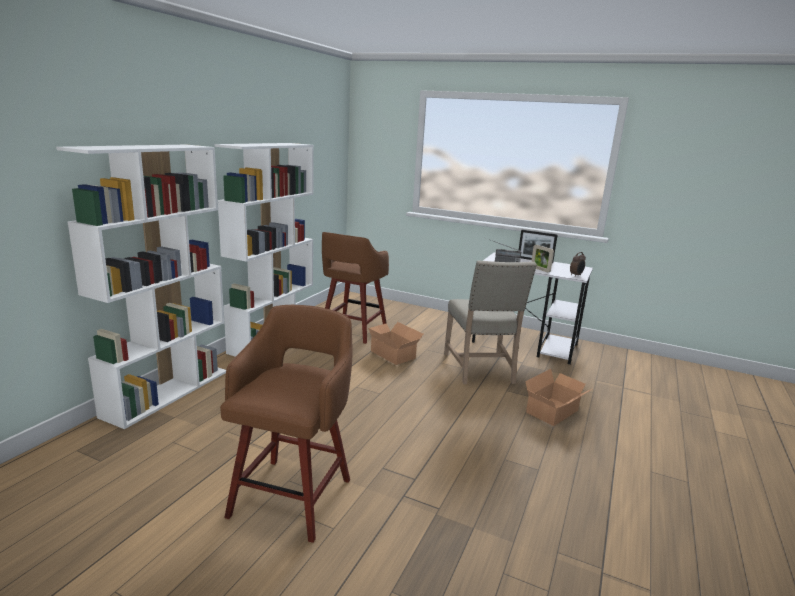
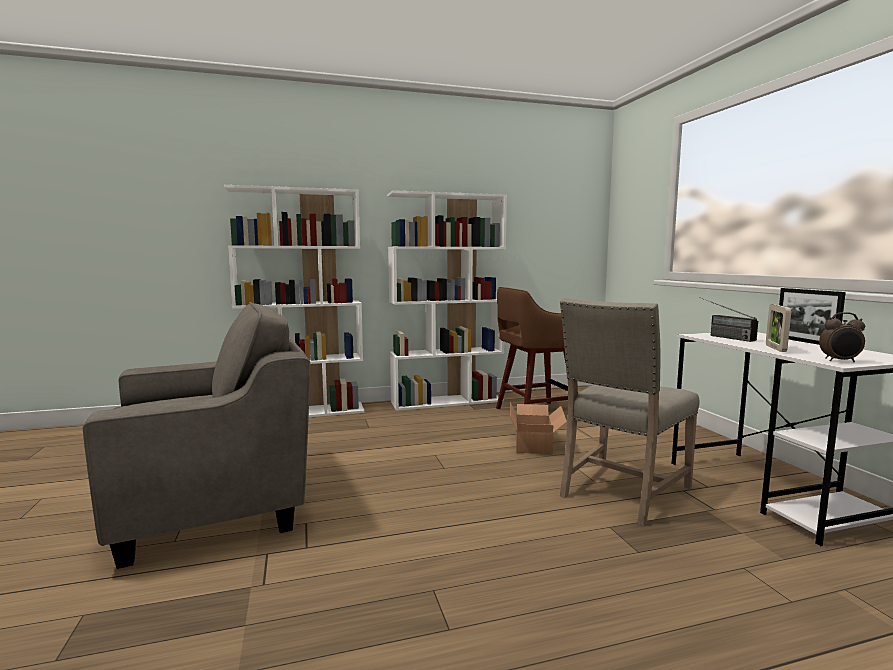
camera: 50 degrees right, 10 degrees down
brown stool [220,305,353,543] -> grey armchair [83,302,310,569]
cardboard box [525,369,592,426] -> none

